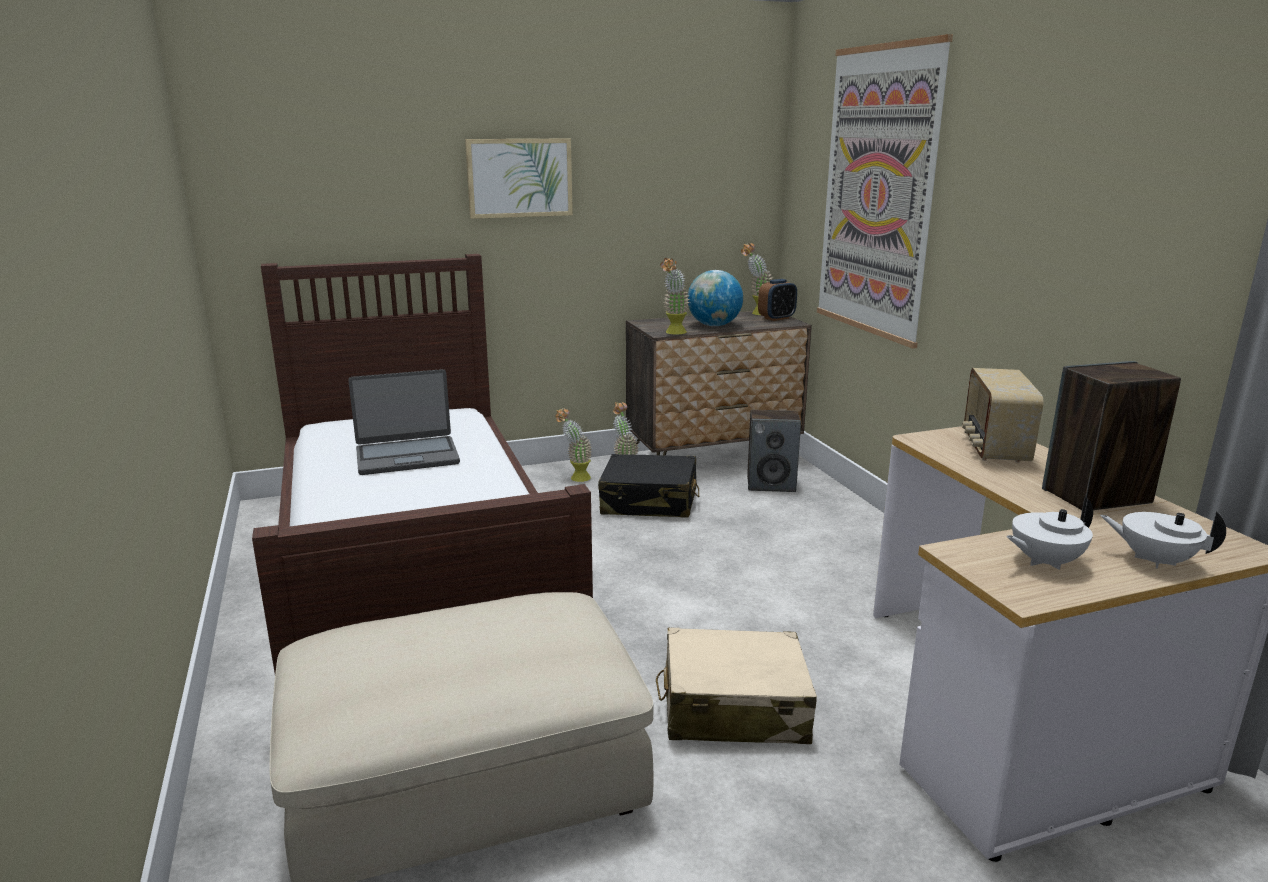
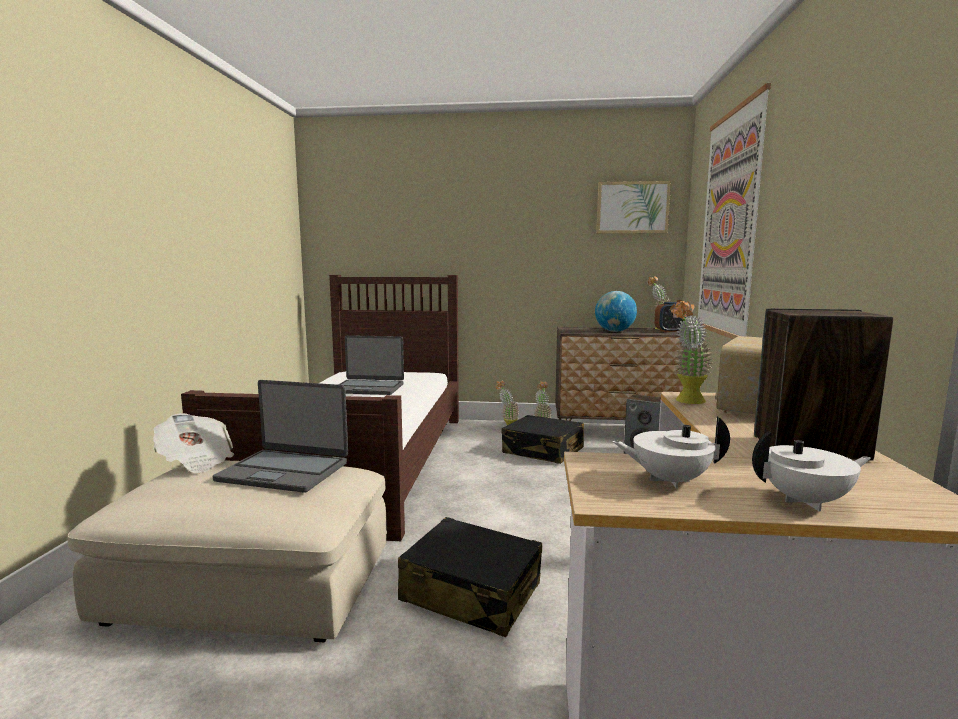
camera: 25 degrees right, 10 degrees down
picture [465,139,573,219] -> picture moved to [596,181,671,234]
beige suitcase [656,627,817,744] -> black suitcase [398,517,542,637]
potted plant [660,258,690,335] -> potted plant moved to [670,300,713,404]
white teapot [1100,511,1226,569] -> white teapot turned 120 degrees clockwise [752,431,871,511]
none -> newspaper [153,413,234,473]
none -> laptop [213,380,348,493]

